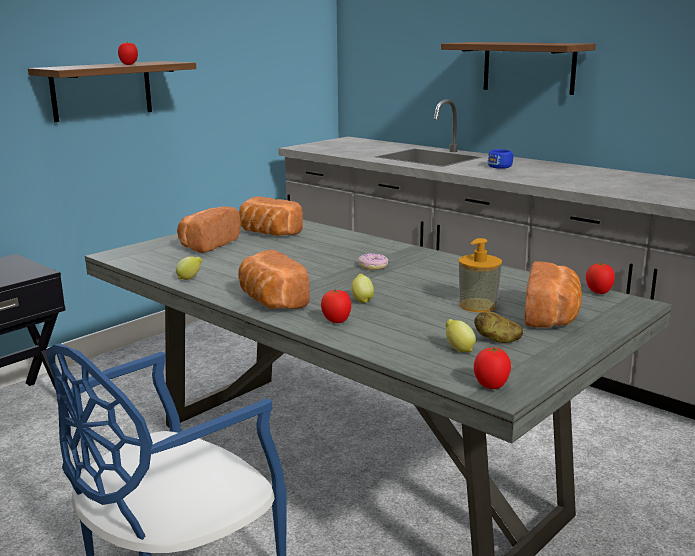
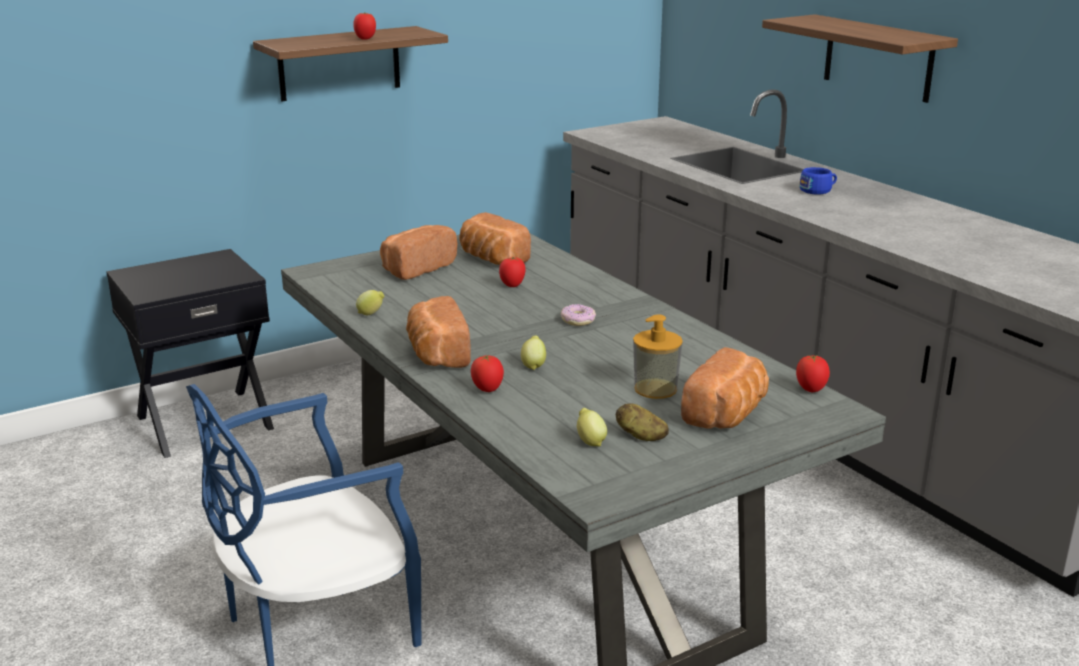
camera: 15 degrees right, 5 degrees up
tomato [474,347,511,389] -> tomato moved to [499,257,526,287]

